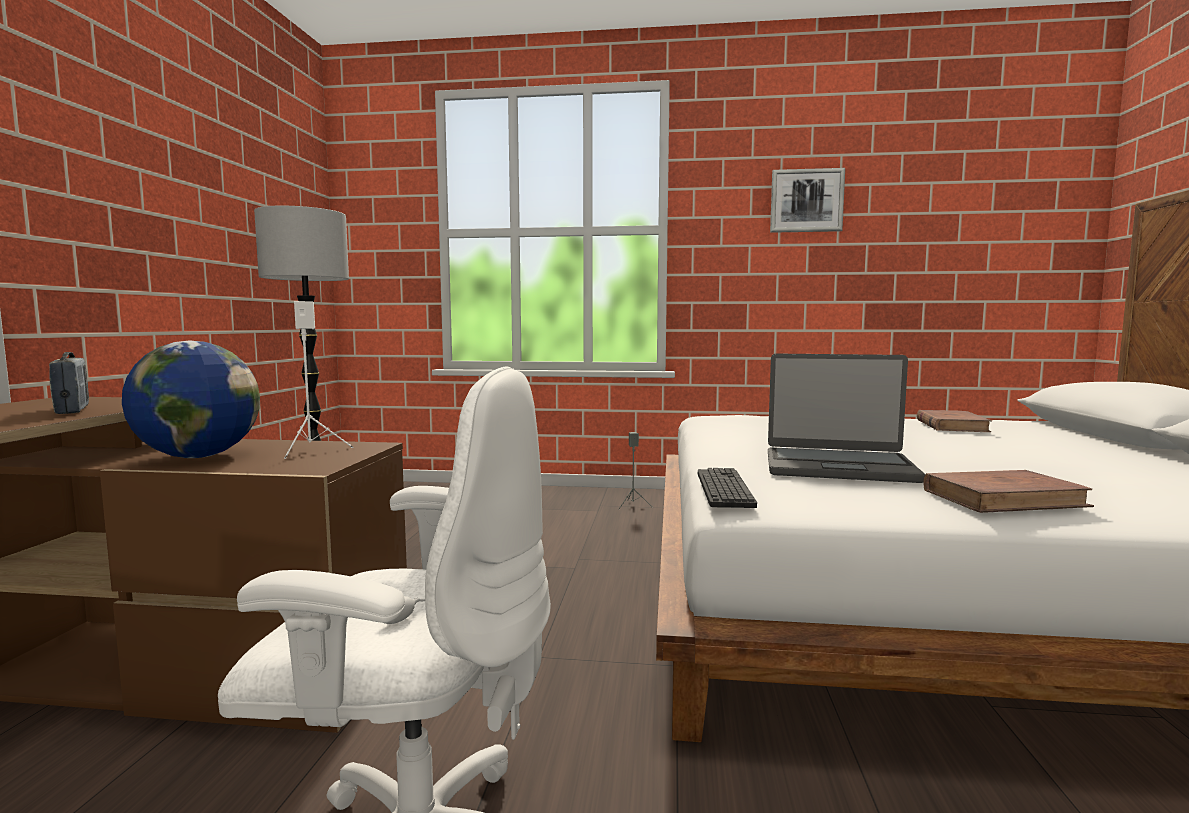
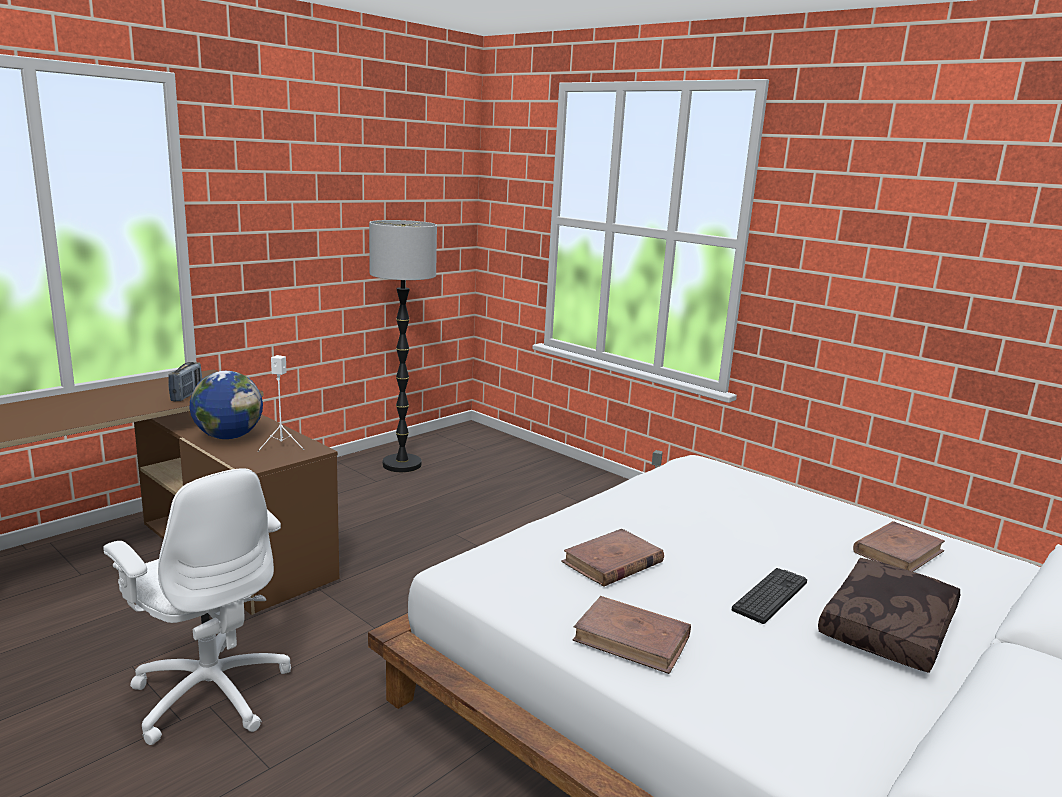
camera: 35 degrees right, 10 degrees up
keyboard [698,468,757,508] -> keyboard moved to [732,568,807,624]
laptop [768,354,925,483] -> brown book [561,529,664,587]
picture [770,168,845,233] -> none
none -> brown pillow [818,558,960,673]

